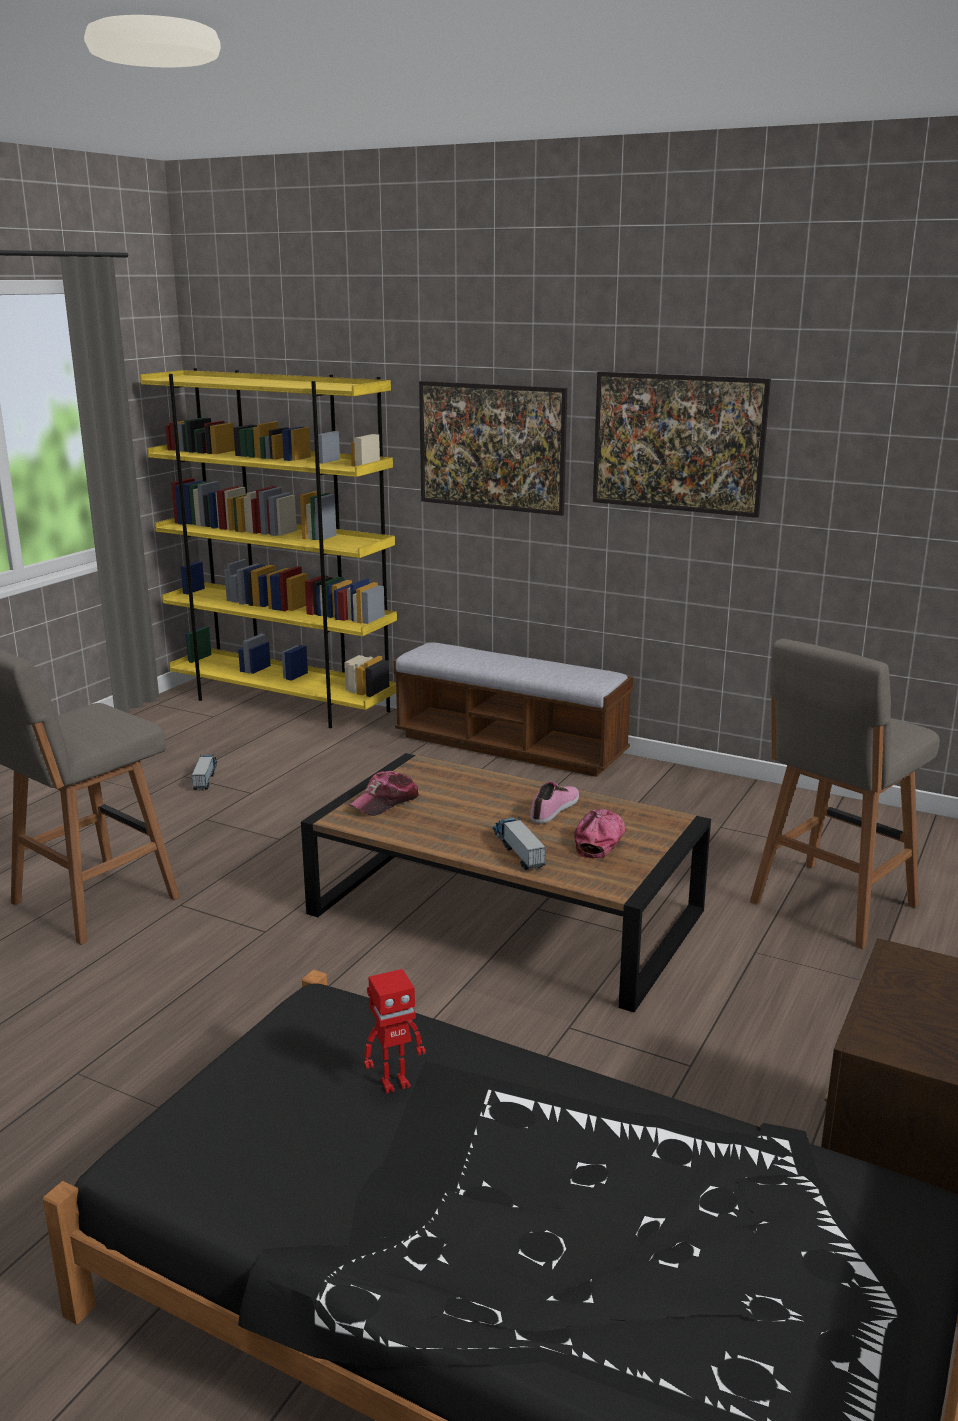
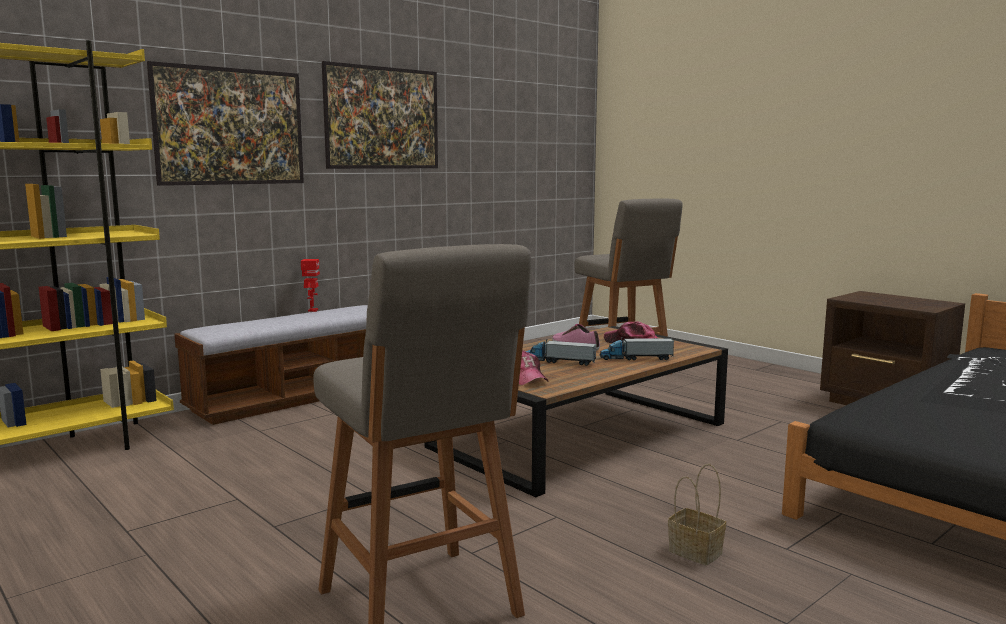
camera: 70 degrees left, 10 degrees down
toy truck [192,754,217,790] -> toy truck moved to [525,339,596,366]
toy robot [364,969,426,1094] -> toy robot moved to [301,259,320,312]
none -> basket [668,464,726,565]

